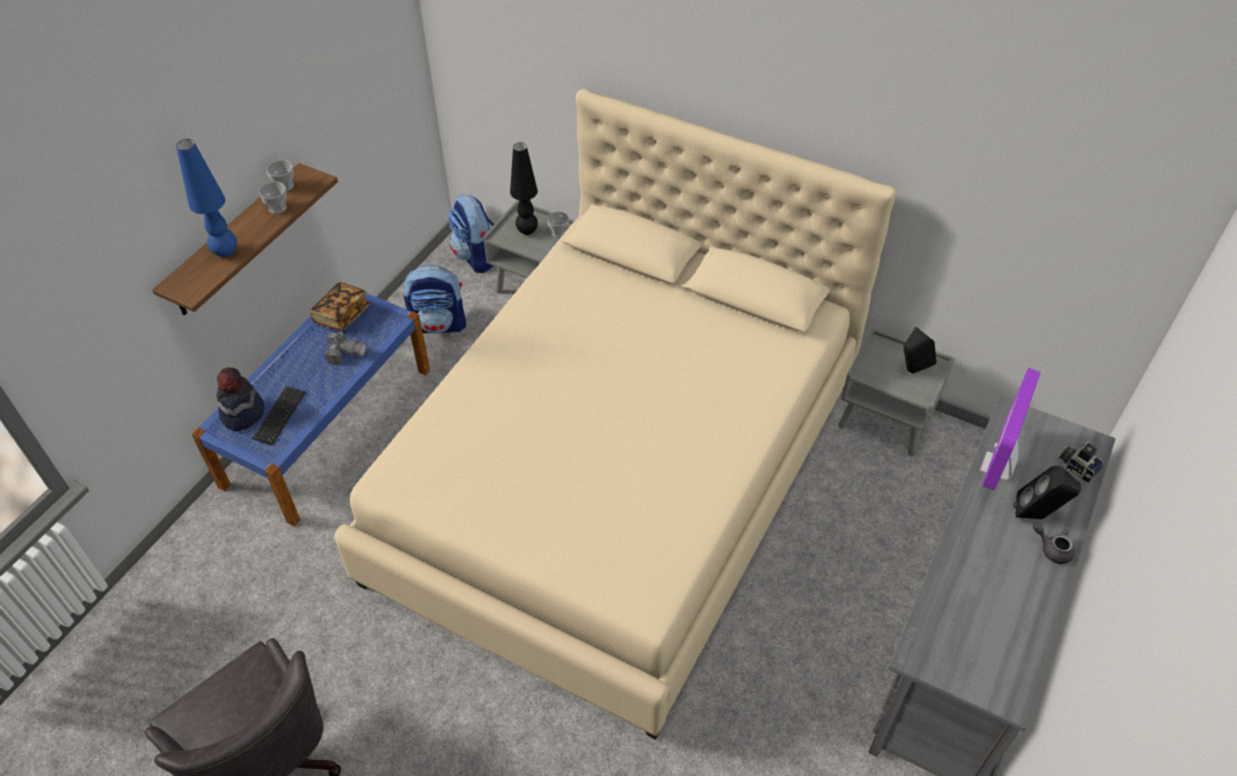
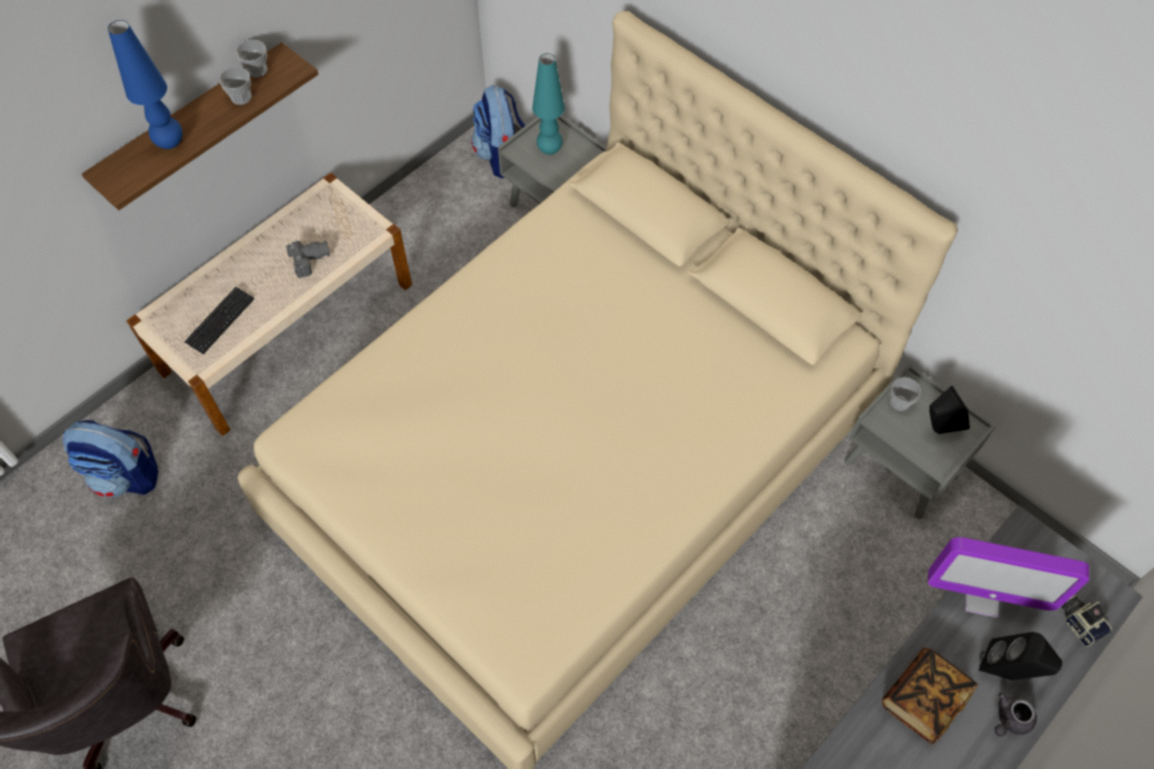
camera: 15 degrees right, 10 degrees up
blue bench [191,283,430,527] -> beige bench [126,172,412,436]
hat [216,367,264,431] -> none
book [309,282,370,331] -> book moved to [882,648,978,744]
camera [324,332,366,365] -> camera turned 45 degrees counterclockwise [286,240,330,278]
backpack [403,265,466,334] -> backpack moved to [63,420,158,498]
black table lamp [510,142,538,235] -> turquoise table lamp [532,53,565,155]
cup [547,211,569,238] -> cup moved to [890,377,921,411]
monitor [980,368,1041,490] -> monitor turned 120 degrees counterclockwise [928,537,1089,618]
grey teapot [1033,523,1075,564] -> grey teapot turned 90 degrees counterclockwise [995,693,1037,736]

